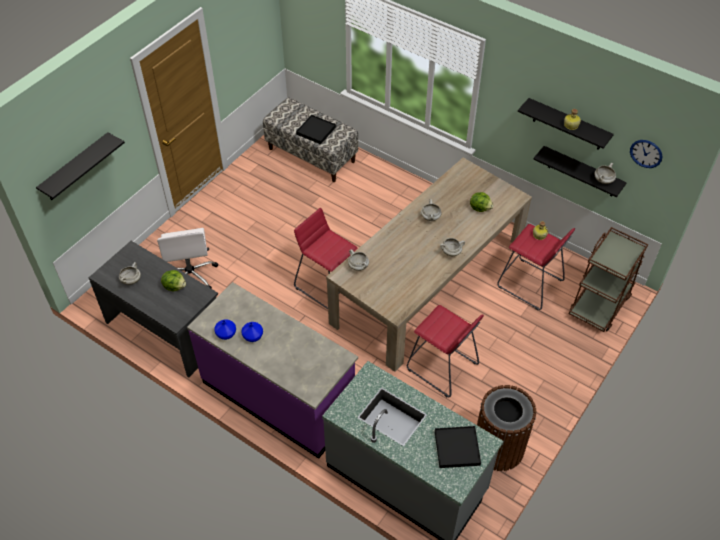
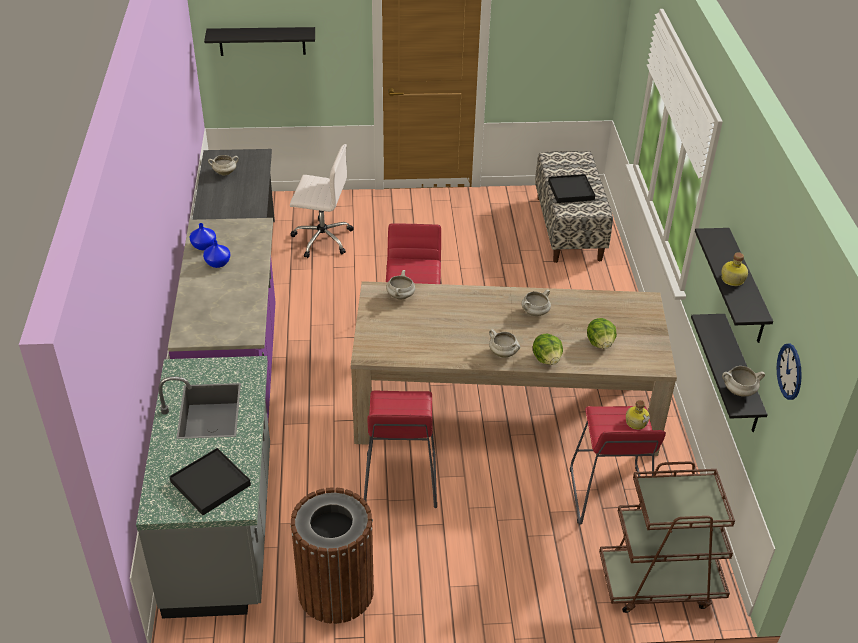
camera: 50 degrees right, 10 degrees down
white office chair [157,228,218,289] -> white office chair turned 120 degrees counterclockwise [290,144,354,258]
lettuce [161,270,186,291] -> lettuce moved to [533,333,563,365]

